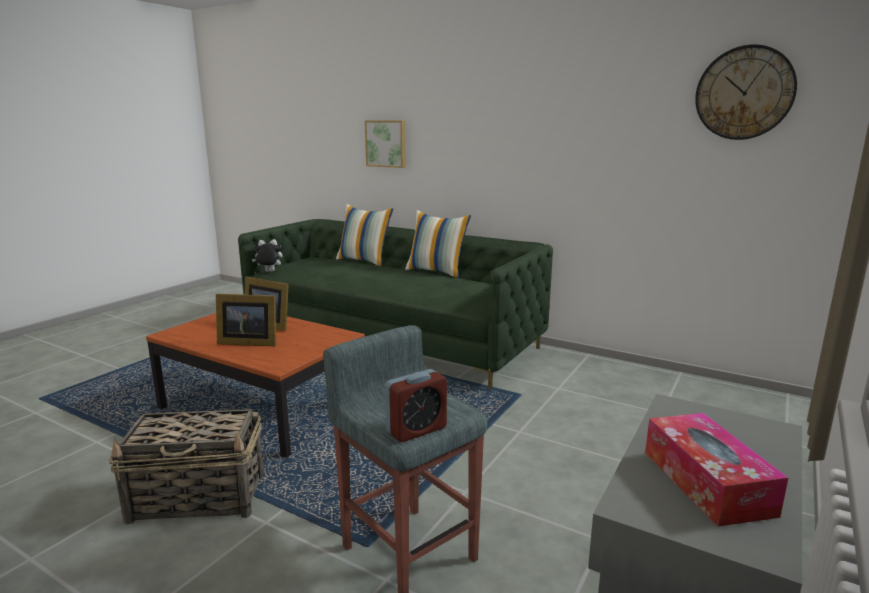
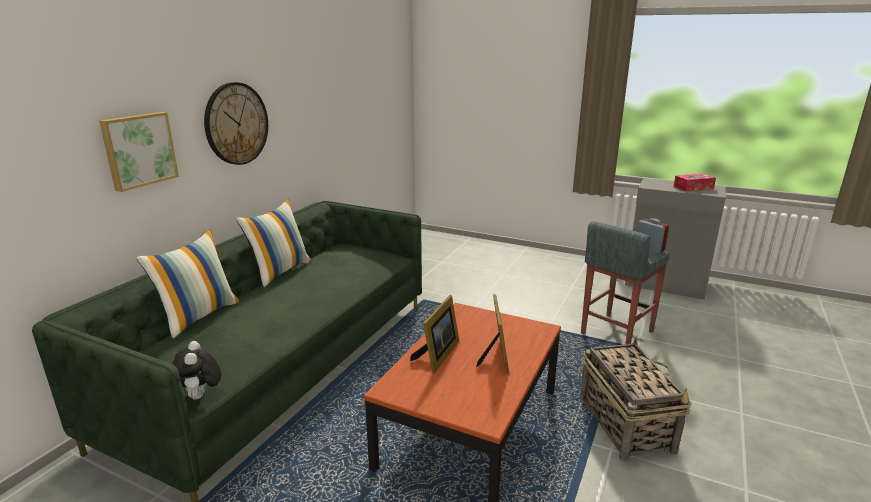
camera: 95 degrees left, 5 degrees up
wall clock [695,44,797,140] -> wall clock moved to [204,82,268,165]

